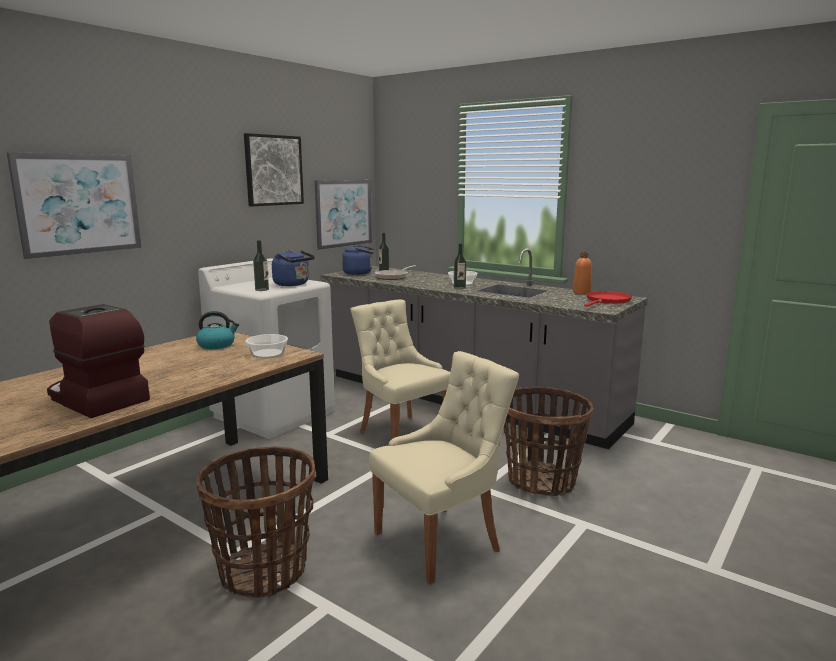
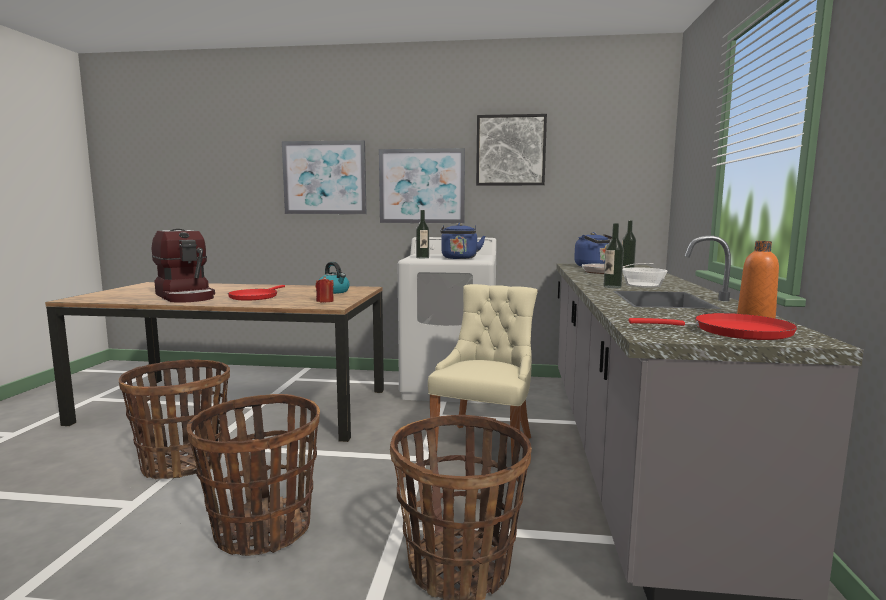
camera: 60 degrees right, 5 degrees down
coffee machine [47,304,150,418] -> coffee machine turned 135 degrees clockwise [152,229,215,303]
bowl [246,334,288,358] -> red candle [316,276,334,302]
picture [315,180,372,250] -> picture moved to [379,148,465,223]
beige chair [369,351,519,585] -> basket [187,394,320,556]
none -> red frying pan [228,285,285,300]

